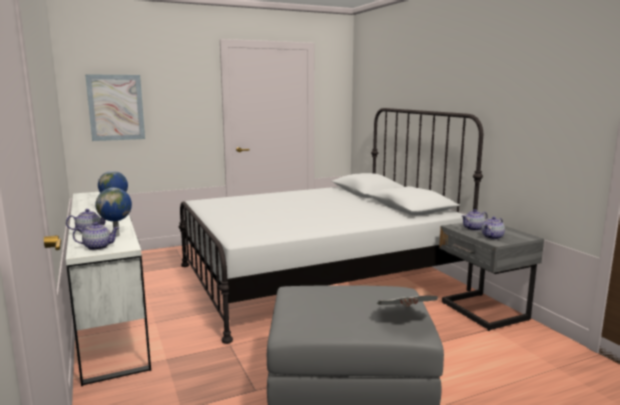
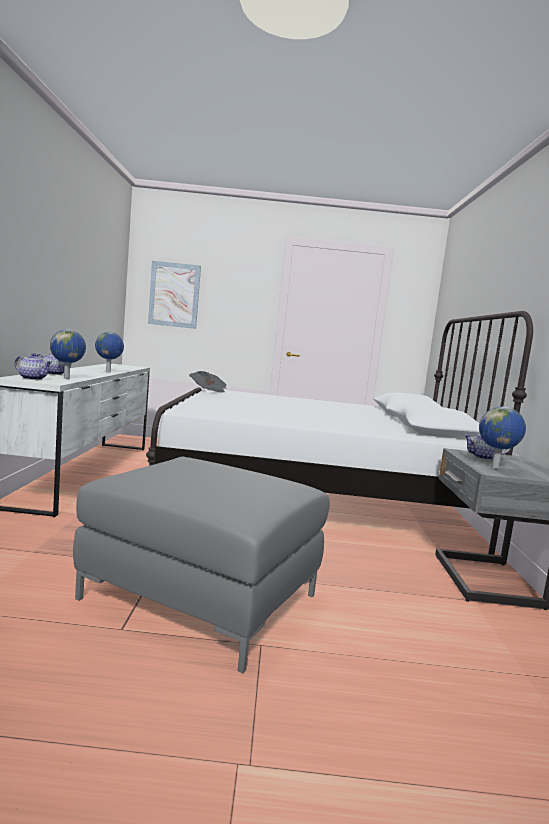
camera: 25 degrees right, 5 degrees down
newspaper [377,295,438,307] -> newspaper moved to [189,371,227,392]
teapot [482,217,505,240] -> globe [479,407,526,469]

